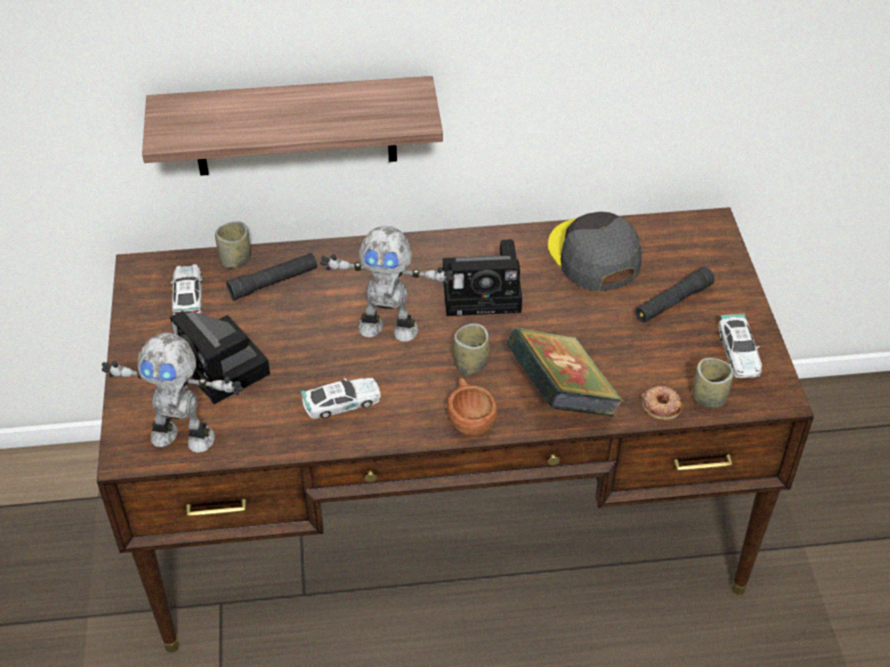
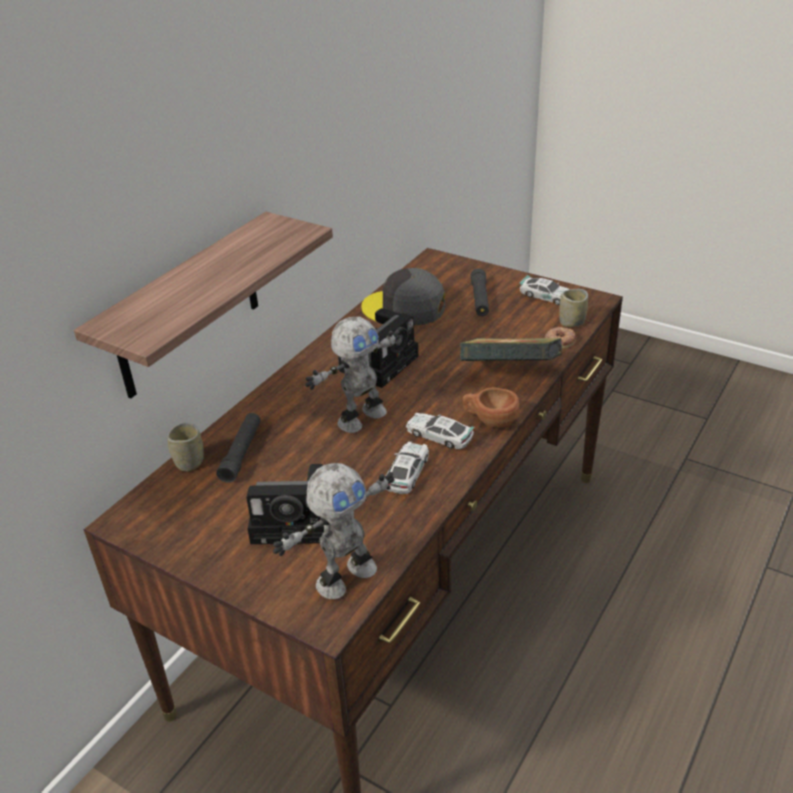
camera: 50 degrees left, 10 degrees down
toy car [170,264,202,315] -> toy car moved to [406,413,474,449]
cup [453,323,489,375] -> none

